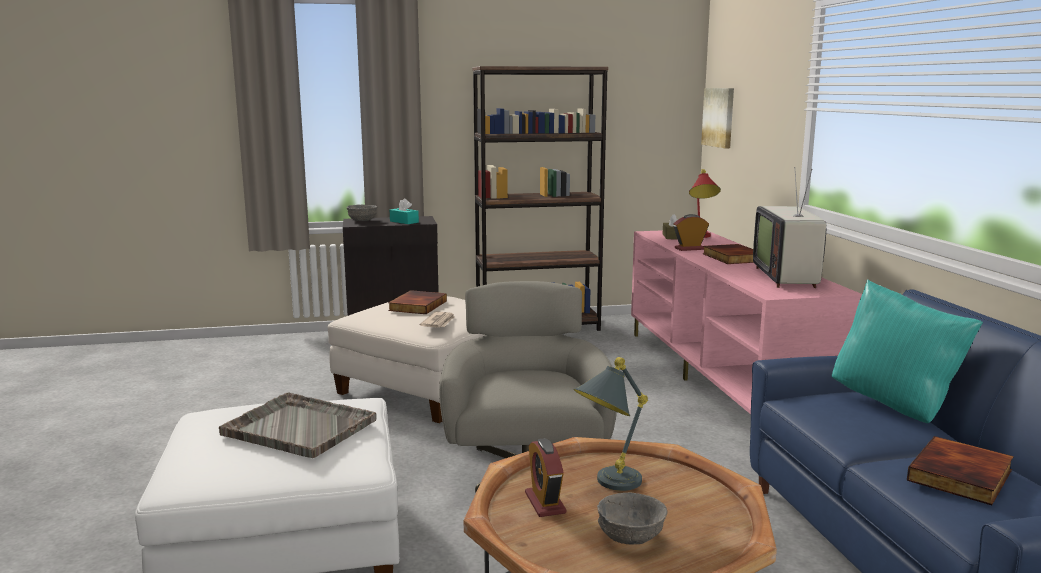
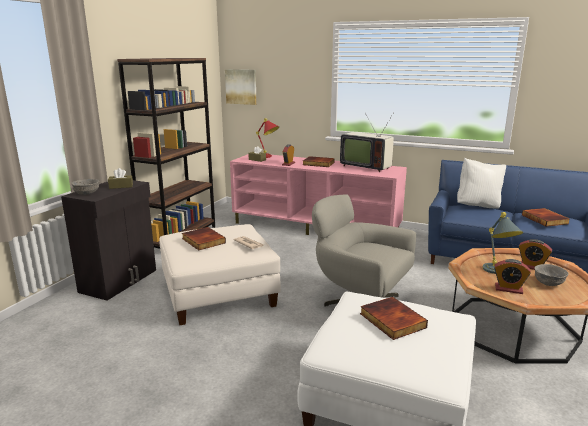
camera: 55 degrees left, 5 degrees up
grey tray [219,392,377,458] -> book [360,297,428,340]
turquoise tissue box [390,198,419,224] -> brown tissue box [108,168,133,189]
turquoise pillow [832,279,983,423] -> white pillow [457,158,506,209]
none -> alarm clock [519,239,552,270]

